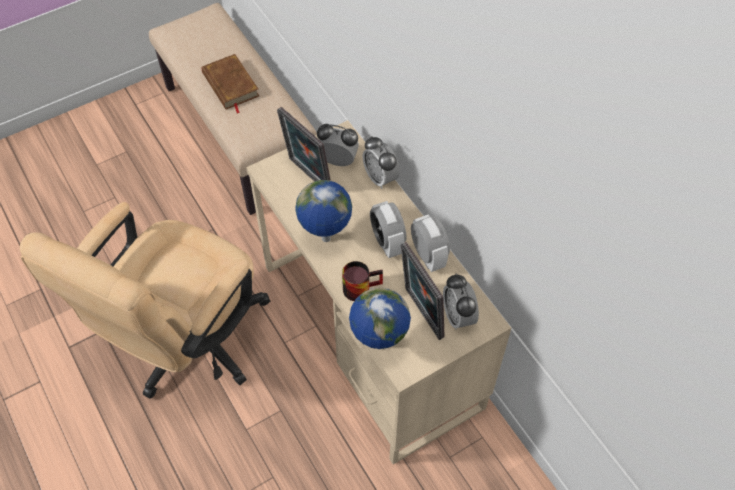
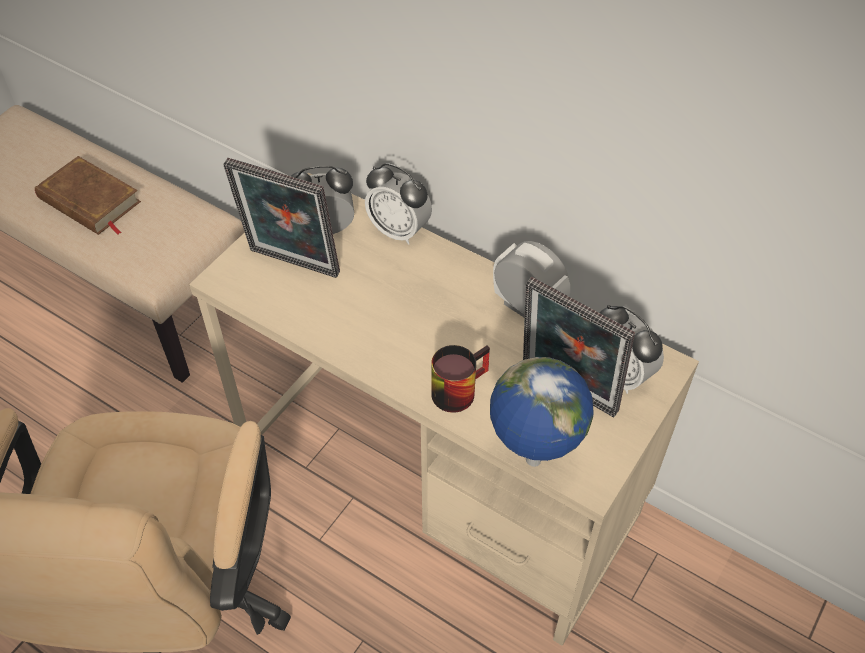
camera: 25 degrees left, 5 degrees down
globe [295,180,352,242] -> none
alarm clock [370,201,406,258] -> none

